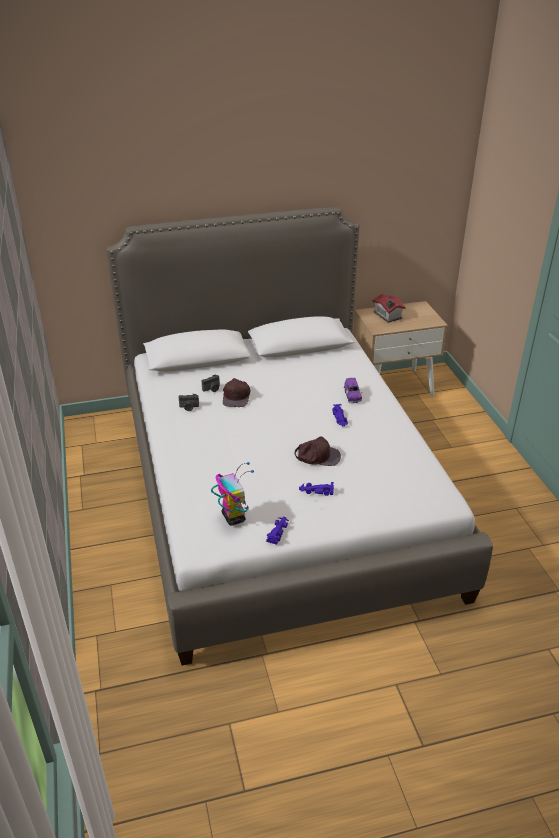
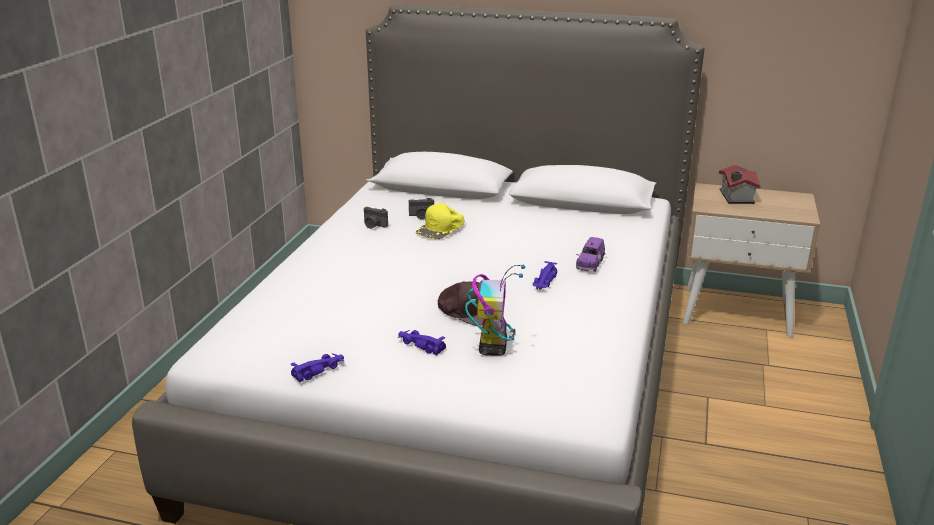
camera: 30 degrees right, 10 degrees down
toy robot [211,462,254,526] -> toy robot moved to [465,265,525,356]
brown cap [223,378,250,407] -> yellow cap [415,203,465,239]

